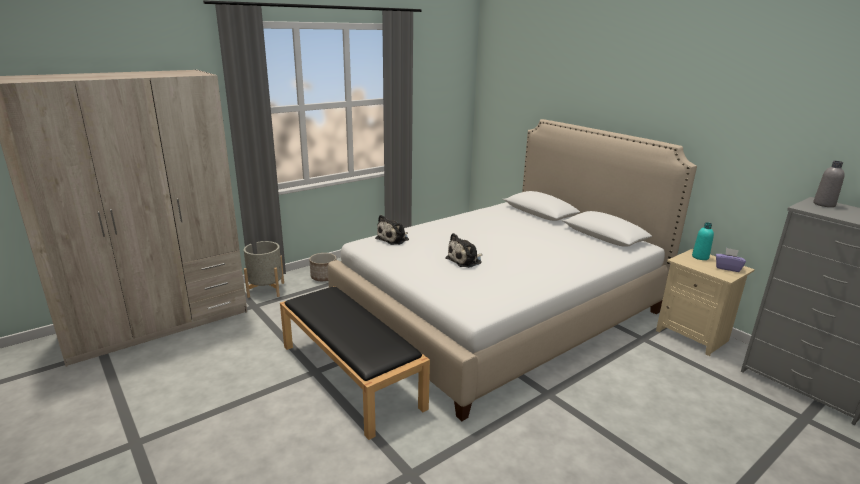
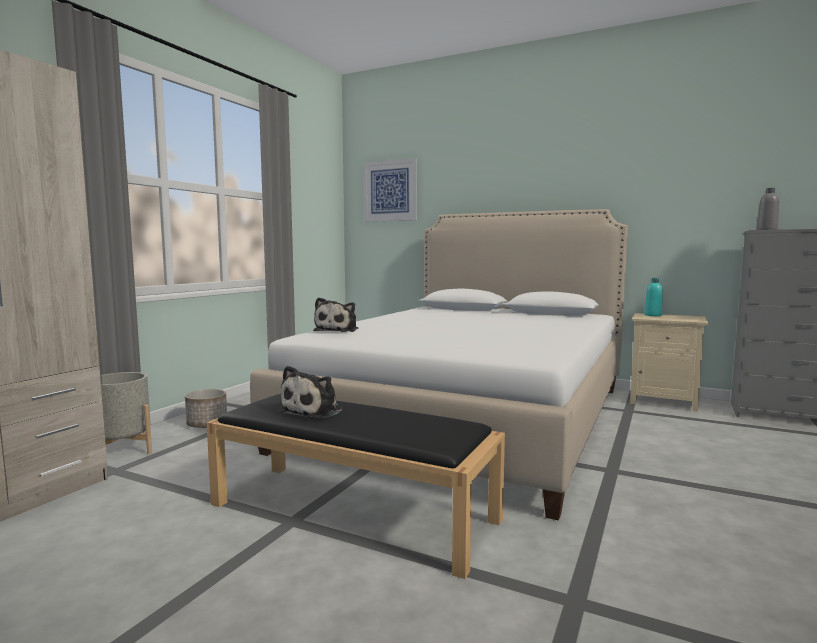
camera: 25 degrees left, 15 degrees down
plush toy [446,233,482,268] -> plush toy moved to [278,366,343,419]
purple tissue box [716,248,746,272] -> none
none -> picture [364,158,417,222]

